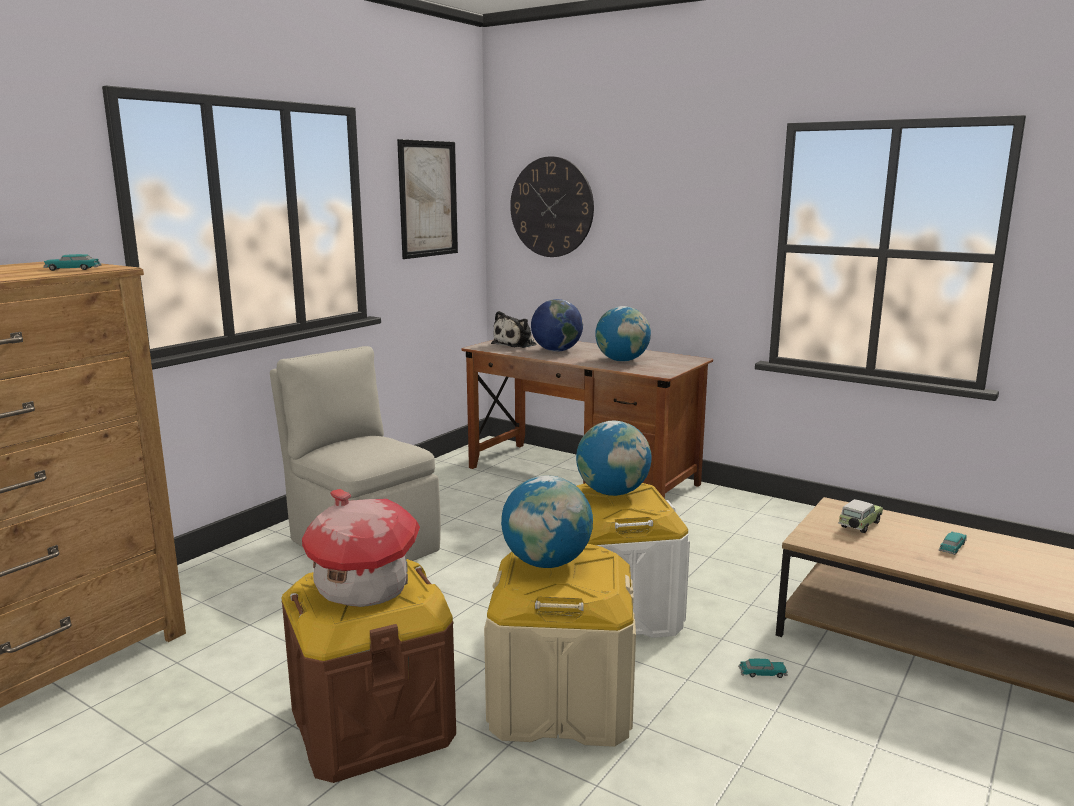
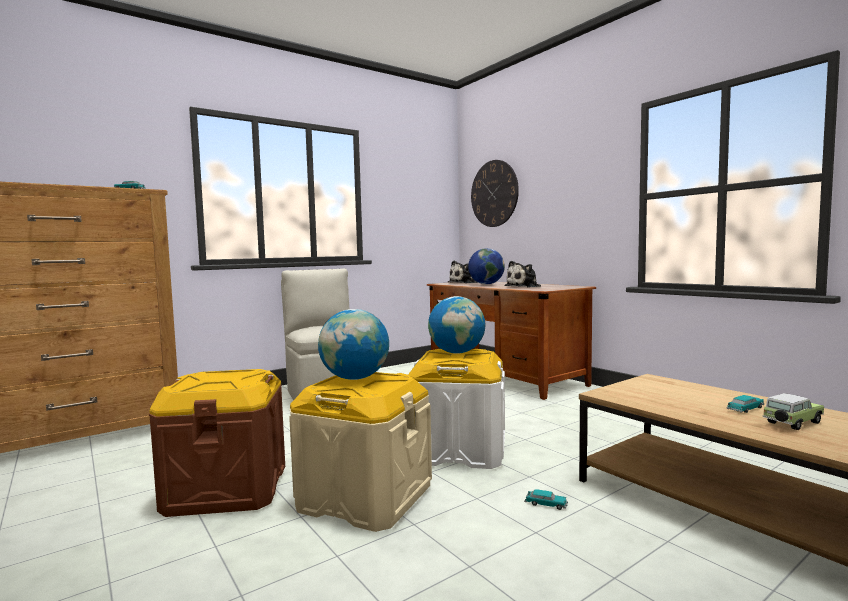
camera: 20 degrees right, 10 degrees down
toy house [302,489,420,607] -> none
picture [397,139,458,259] -> none
globe [595,306,651,361] -> plush toy [504,261,541,287]
toy car [838,499,883,533] -> toy car moved to [762,393,824,430]

